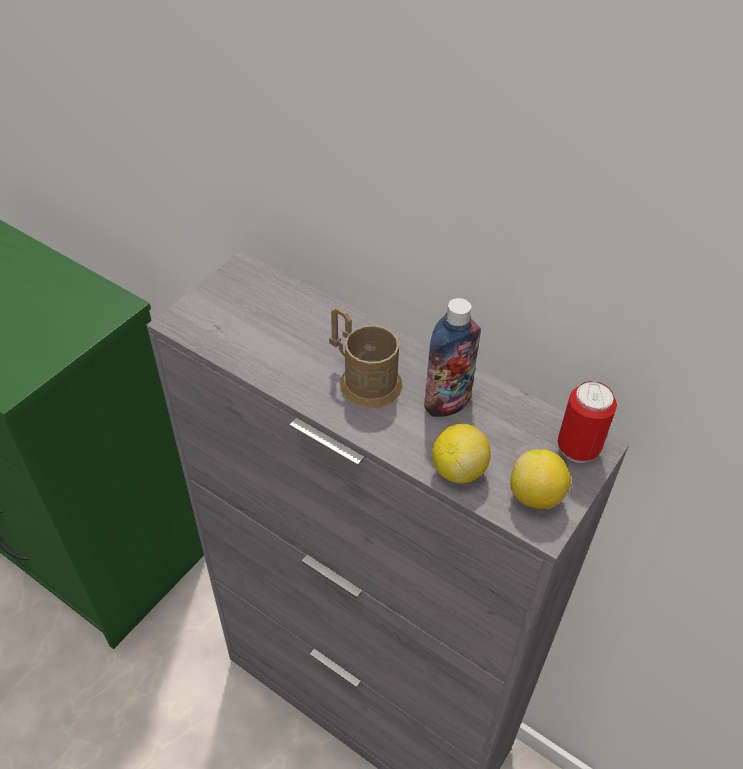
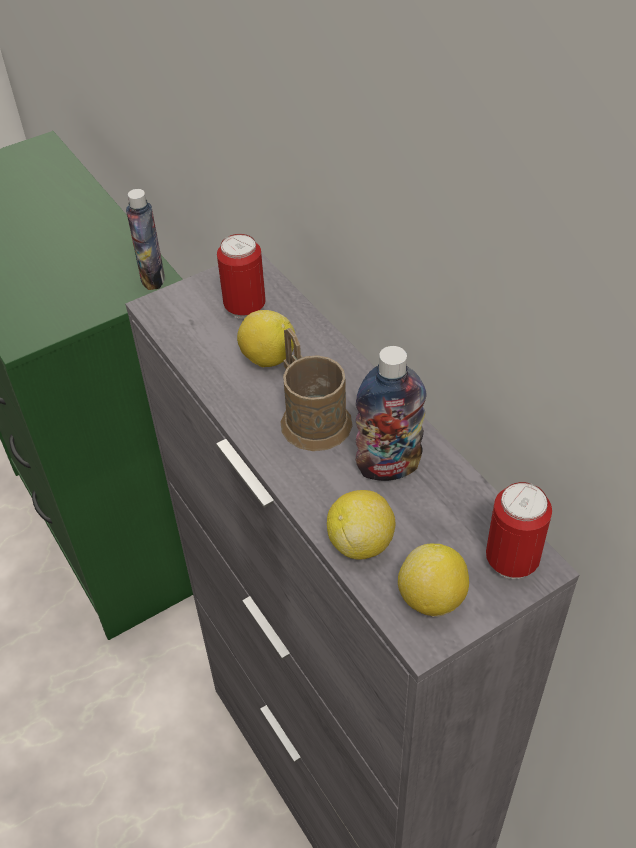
camera: 25 degrees right, 0 degrees up
none -> bottle [126,189,165,290]
none -> can [217,234,265,319]
none -> lemon [237,310,295,367]

